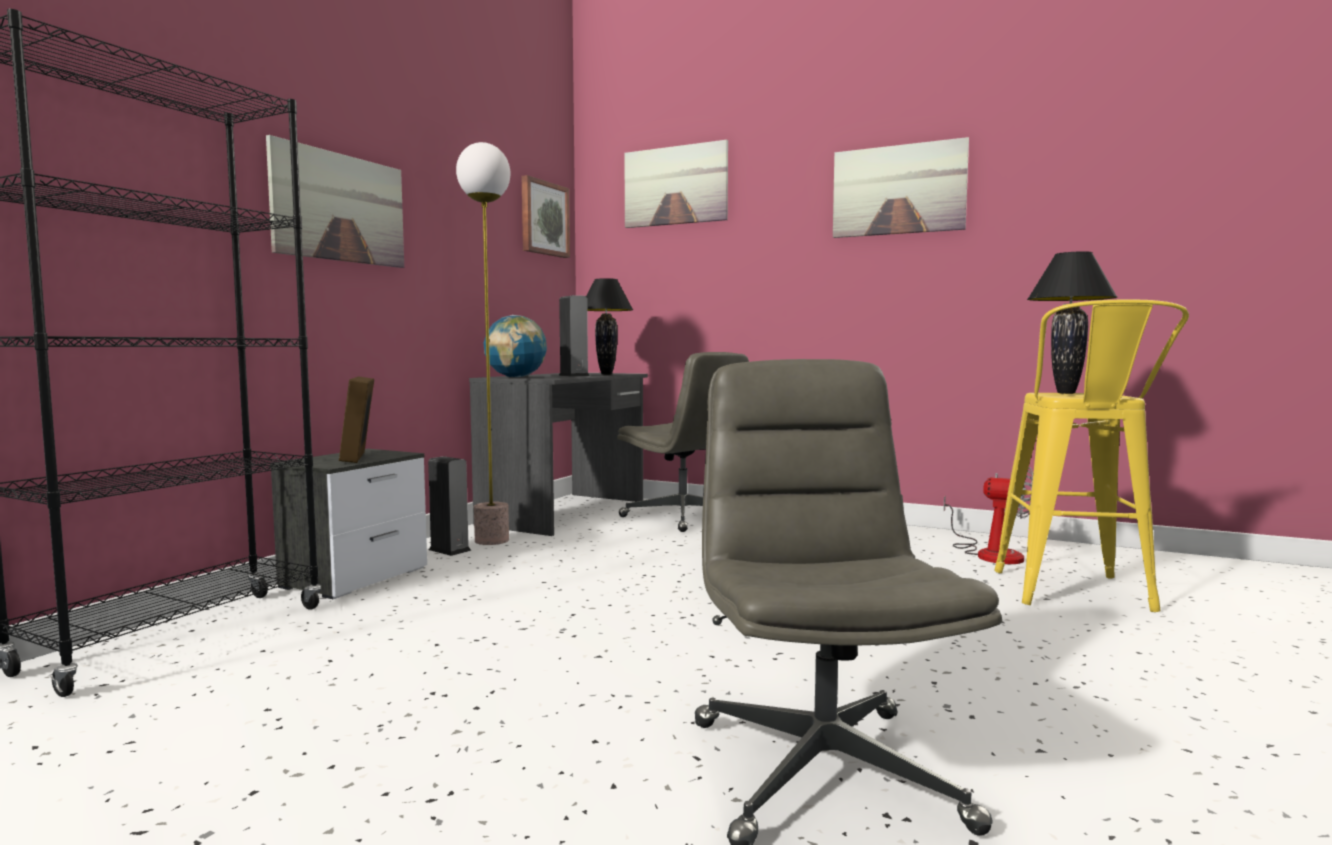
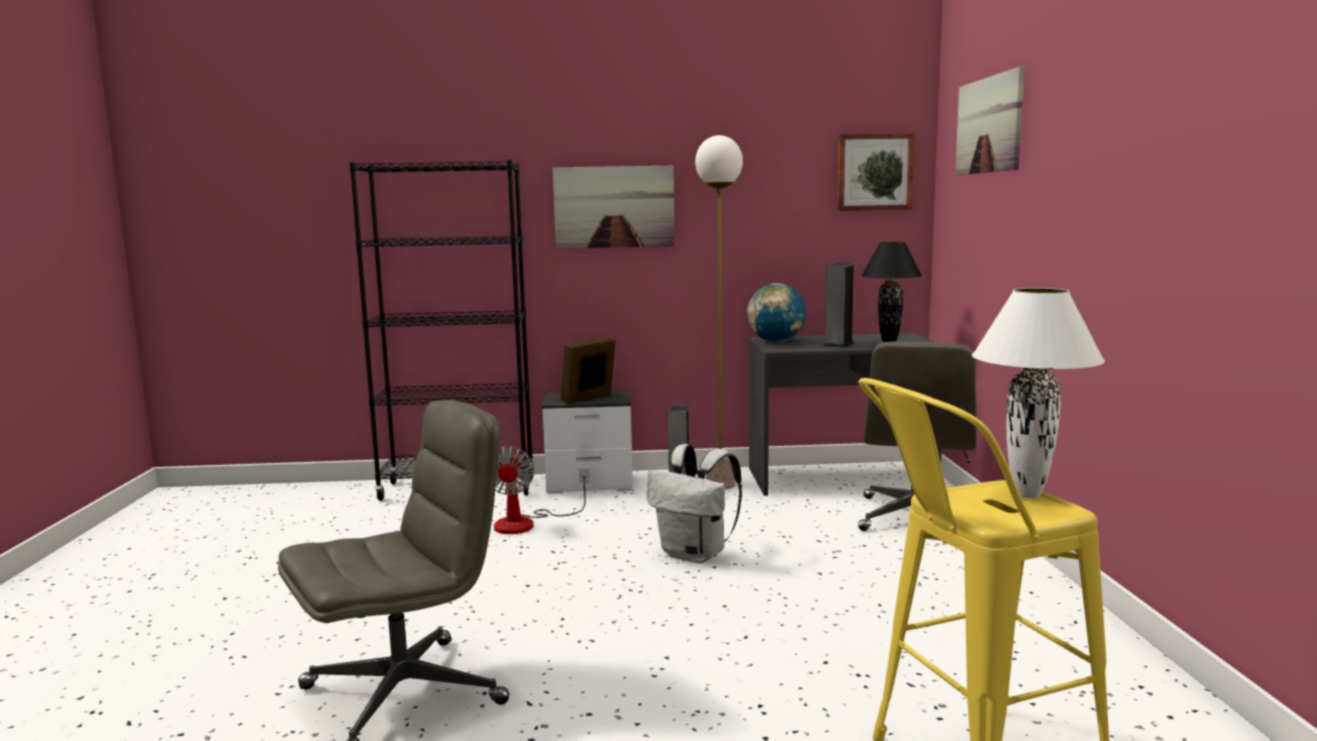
camera: 60 degrees right, 5 degrees up
picture [833,137,969,238] -> none
fan [943,467,1033,564] -> fan moved to [494,446,589,534]
black table lamp [1027,251,1117,394] -> white table lamp [972,288,1105,499]
none -> white backpack [647,444,742,563]

